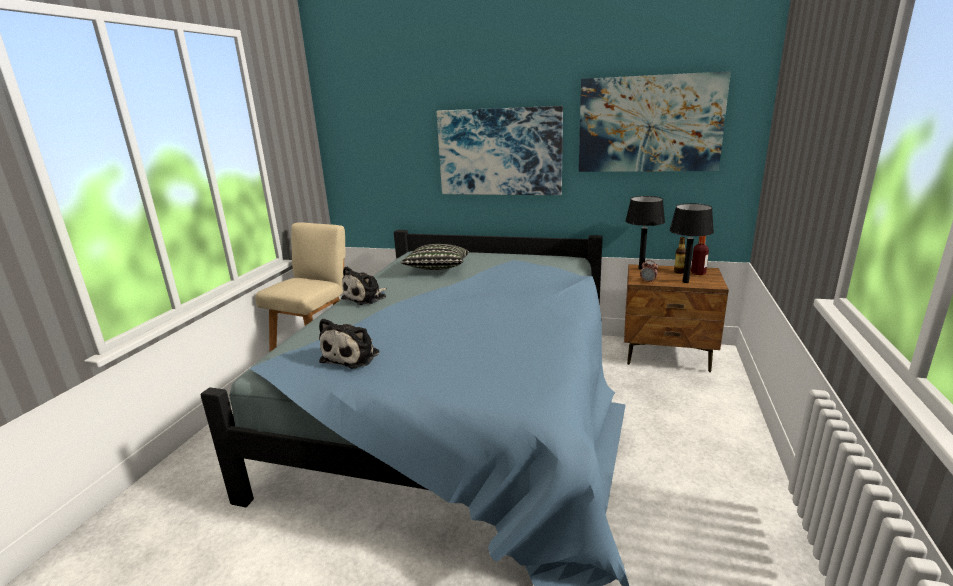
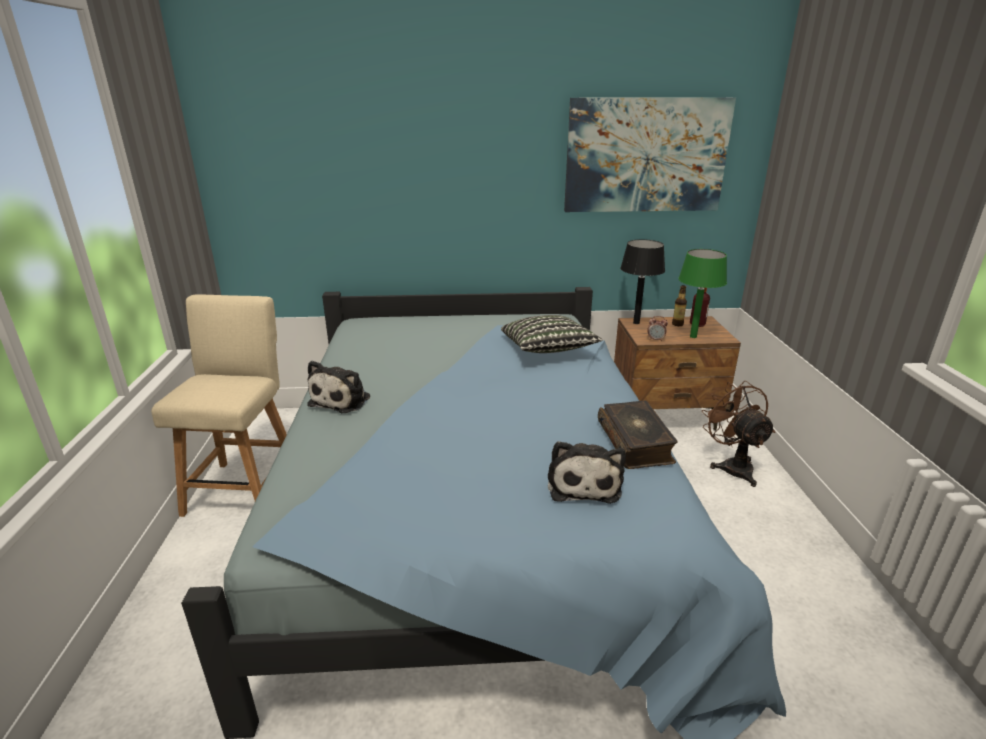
camera: 20 degrees left, 5 degrees up
plush toy [319,318,379,369] -> plush toy moved to [548,441,626,504]
pillow [401,244,469,270] -> pillow moved to [501,315,603,353]
picture [437,106,563,195] -> none
black table lamp [669,203,714,283] -> green table lamp [678,249,727,338]
none -> book [598,401,678,469]
none -> brown fan [701,381,776,487]

